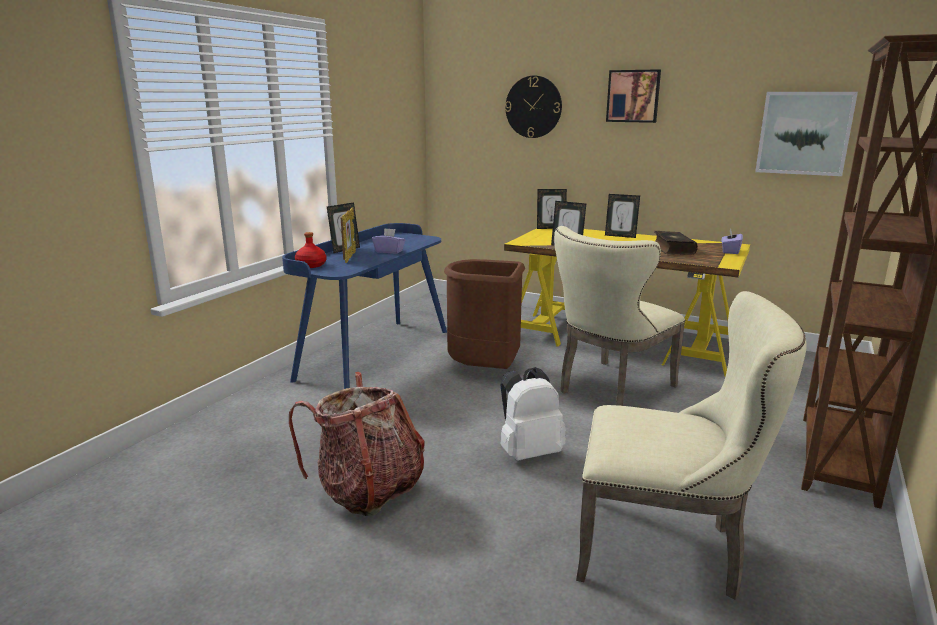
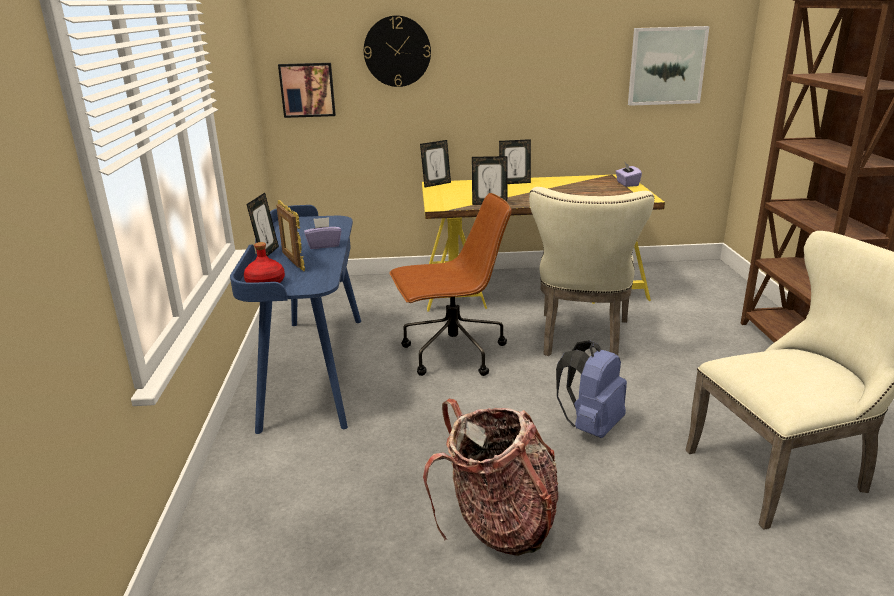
camera: 30 degrees left, 5 degrees up
brown trash can [444,259,525,369] -> brown office chair [389,193,512,376]
white backpack [500,367,566,461] -> blue backpack [556,340,627,438]
picture [606,69,661,123] -> picture moved to [278,63,336,118]
book [654,231,698,255] -> none

